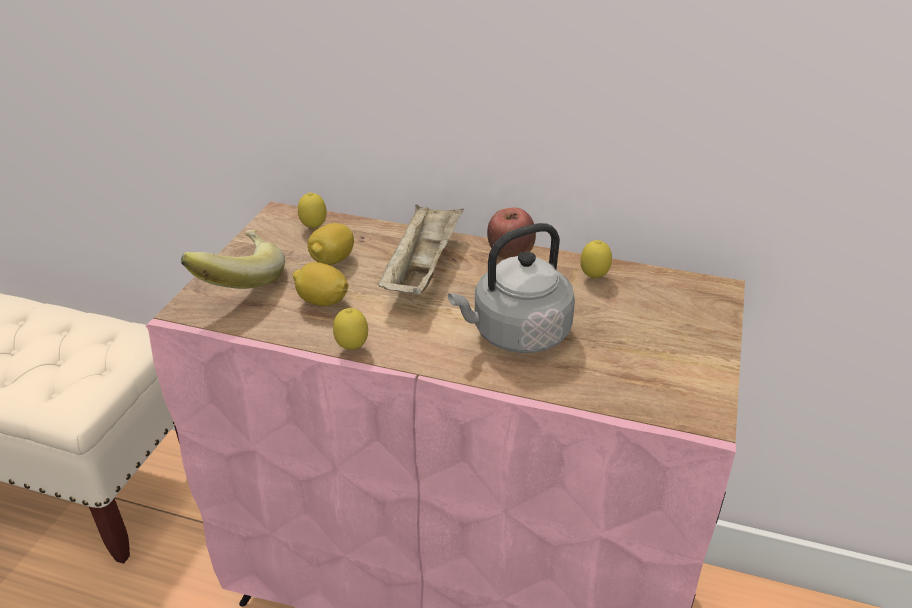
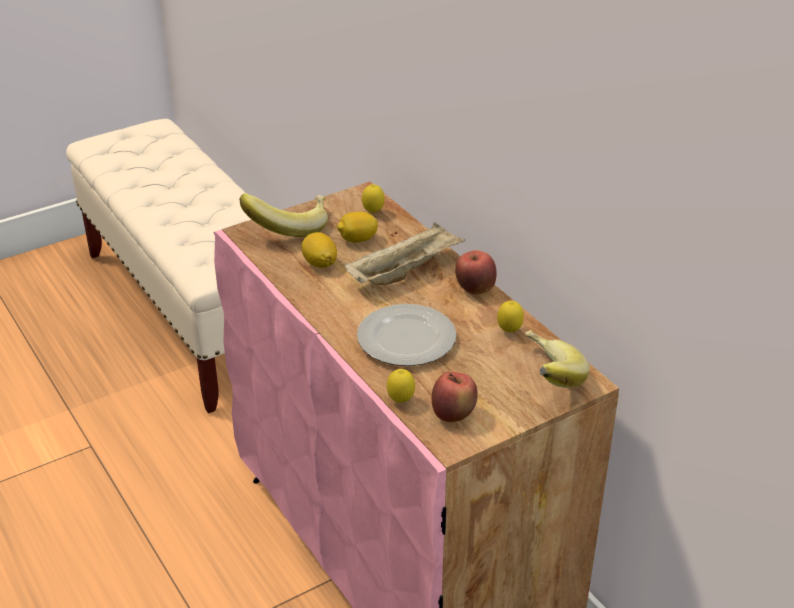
camera: 40 degrees right, 0 degrees up
lemon [333,308,368,350] -> lemon moved to [387,369,415,403]
grey kettle [448,223,575,353] -> plate [357,304,456,366]
none -> apple [432,372,478,422]
none -> banana [525,330,590,388]

